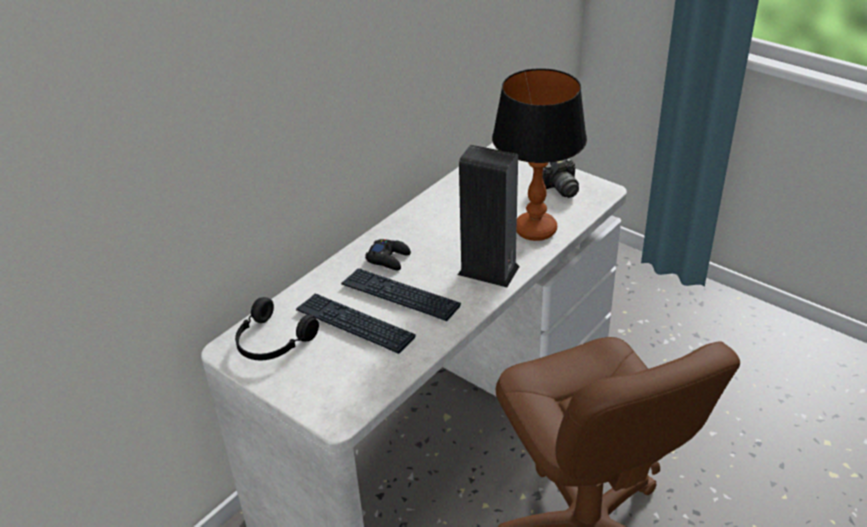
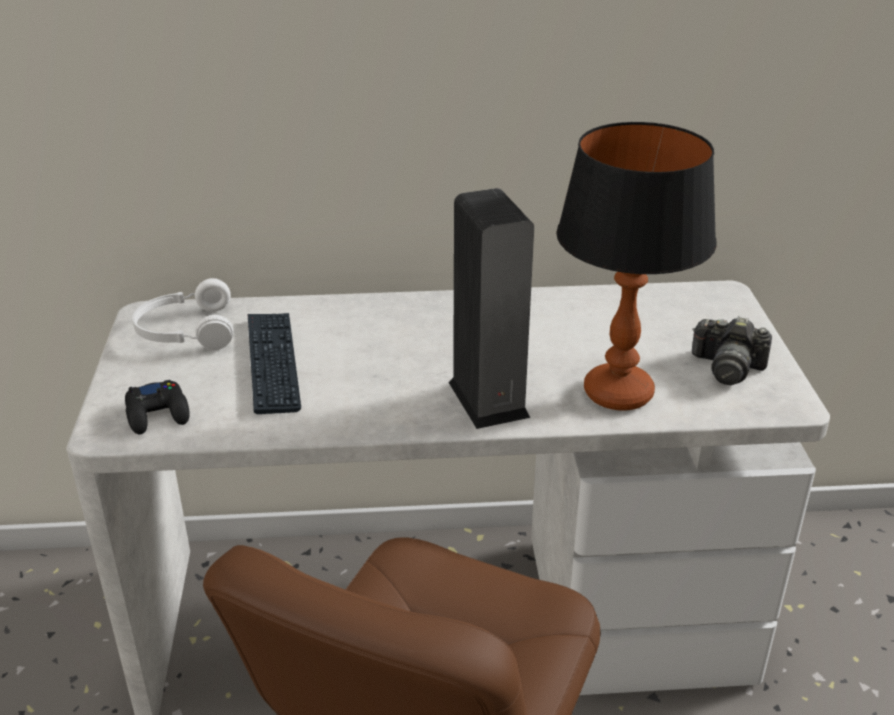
camera: 45 degrees right, 5 degrees down
black headphones [235,297,319,360] -> white headphones [132,278,234,350]
keyboard [341,269,461,321] -> none
black game controller [365,239,411,270] -> black game controller moved to [125,380,190,434]

